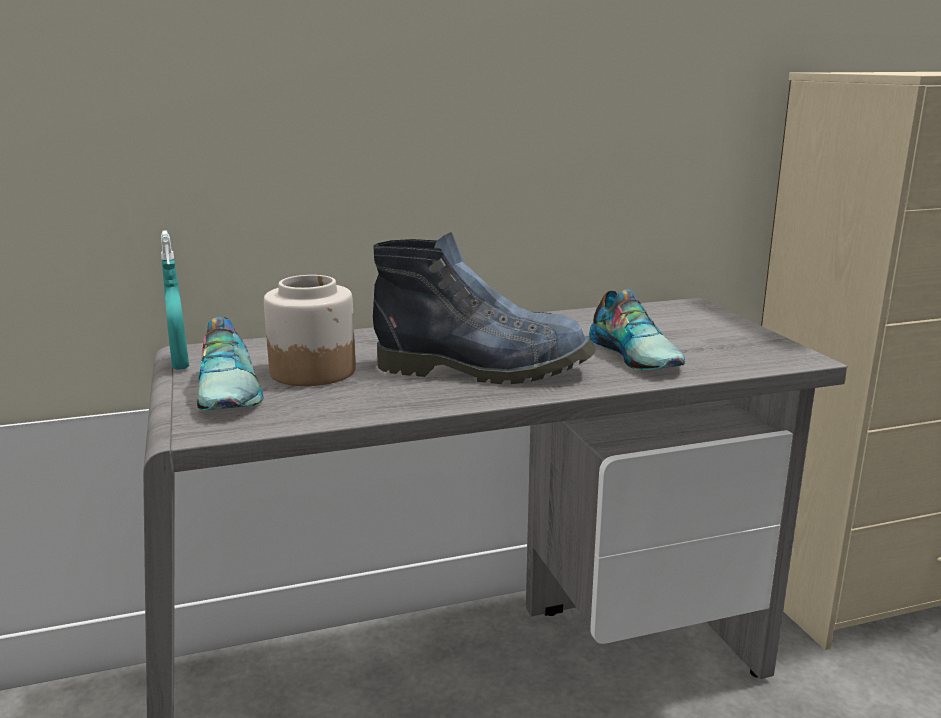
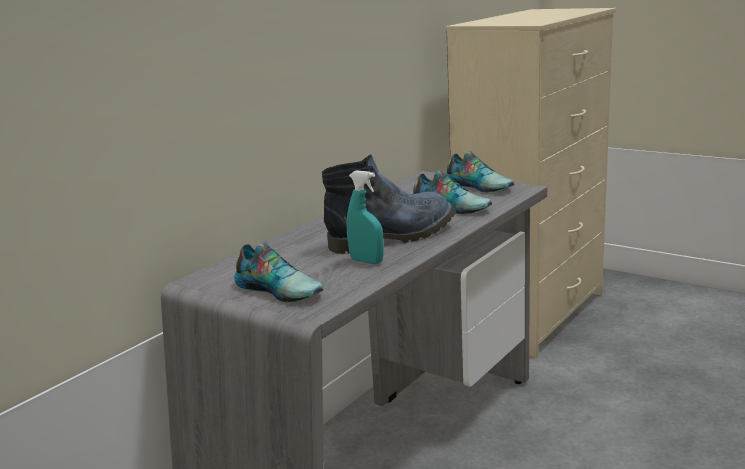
camera: 35 degrees left, 0 degrees up
turquoise spray bottle [161,230,189,370] -> turquoise spray bottle moved to [347,170,384,264]
jar [264,275,356,386] -> none
none -> shoe [446,151,514,193]

